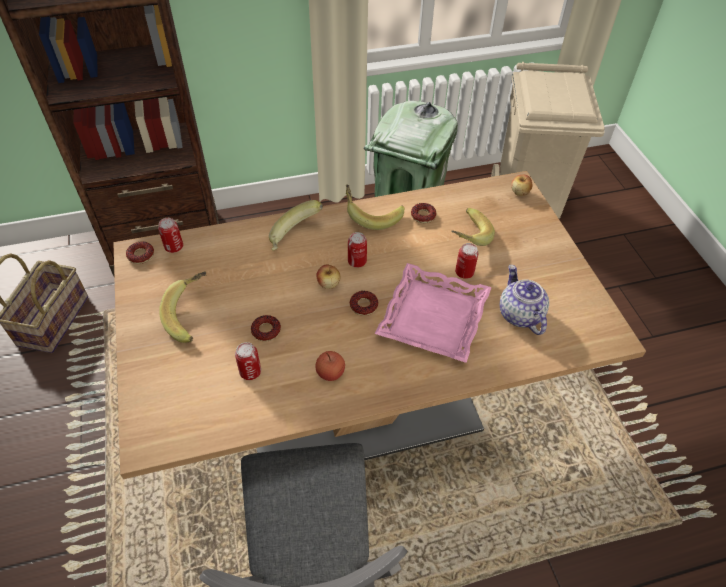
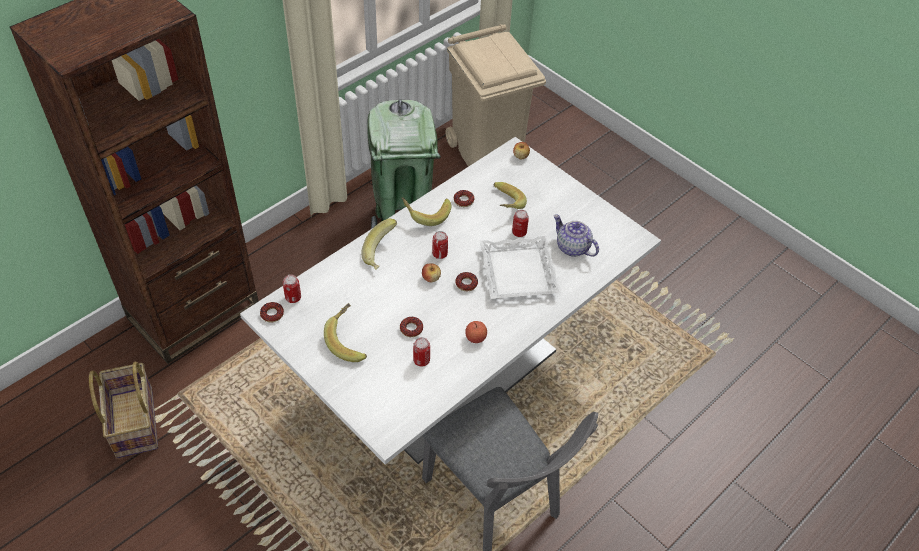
camera: 30 degrees left, 0 degrees up
brown dining table [113,171,646,479] -> white dining table [240,137,661,465]
pink tray [375,263,492,363] -> white tray [480,236,561,299]

